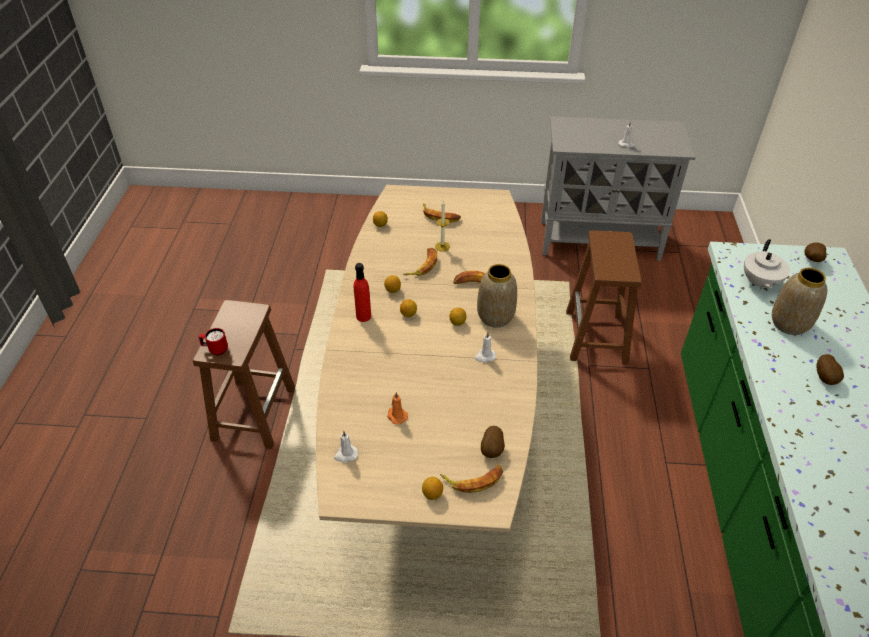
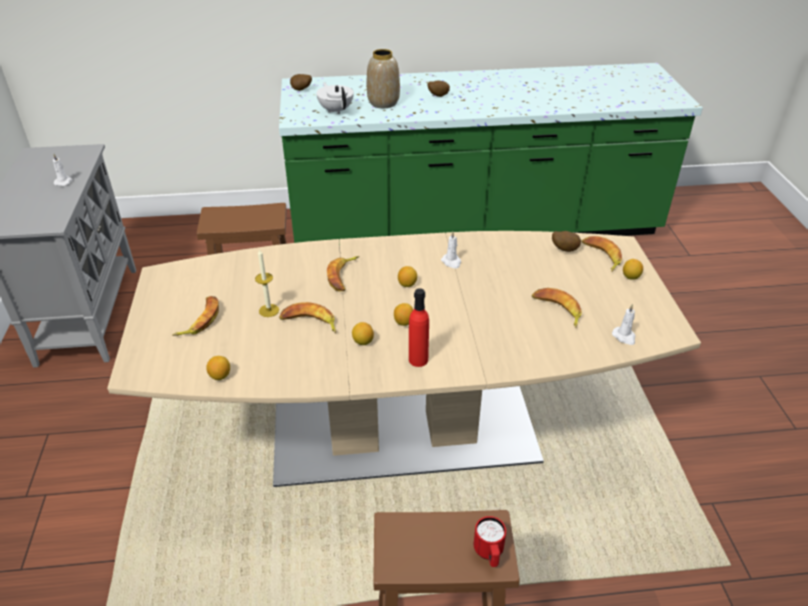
camera: 100 degrees left, 5 degrees down
orange candle [387,392,408,424] -> banana [532,288,582,328]
vase [477,264,517,327] -> none
white teapot [744,239,790,290] -> white teapot turned 120 degrees counterclockwise [316,82,354,114]

